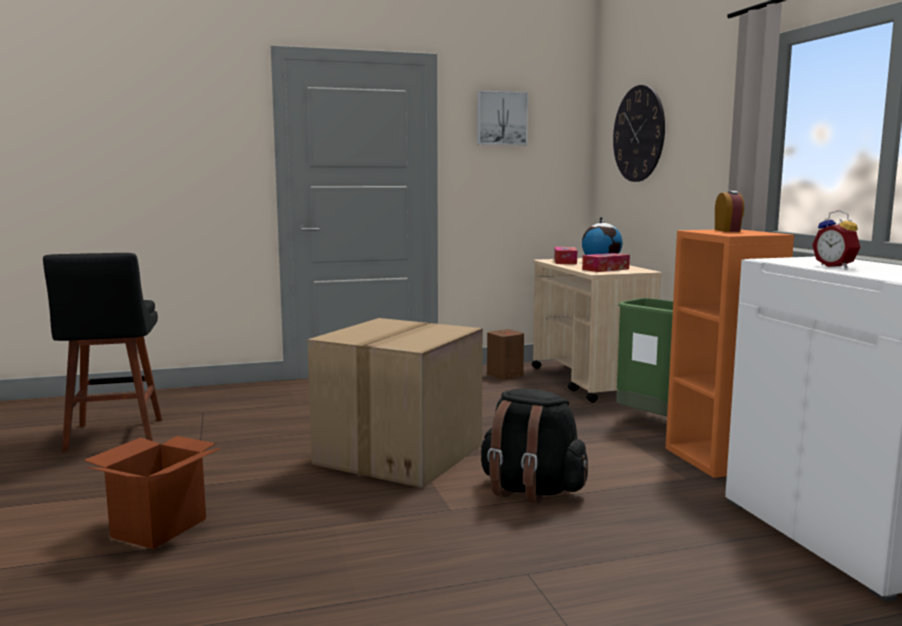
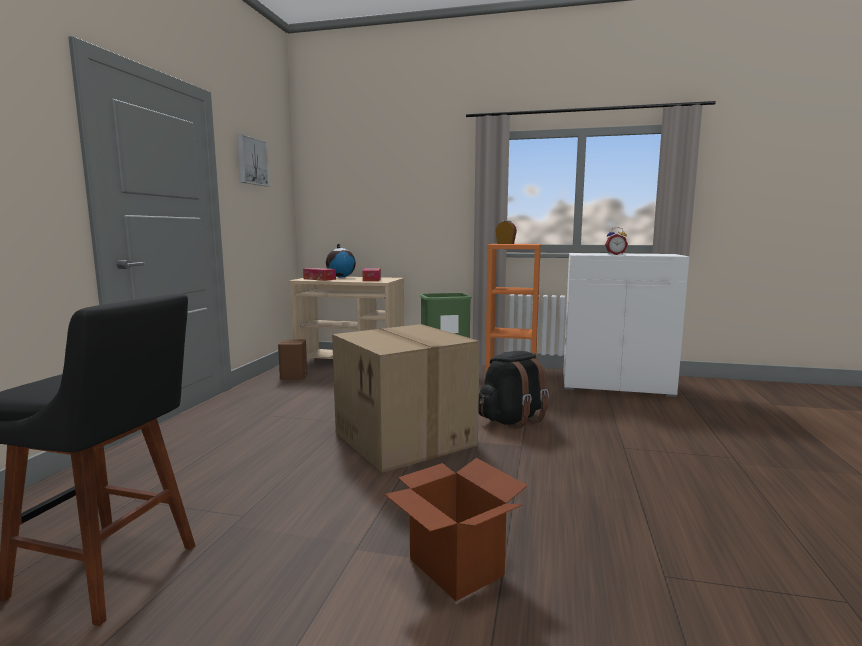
camera: 60 degrees left, 0 degrees up
wall clock [613,85,665,182] -> none

